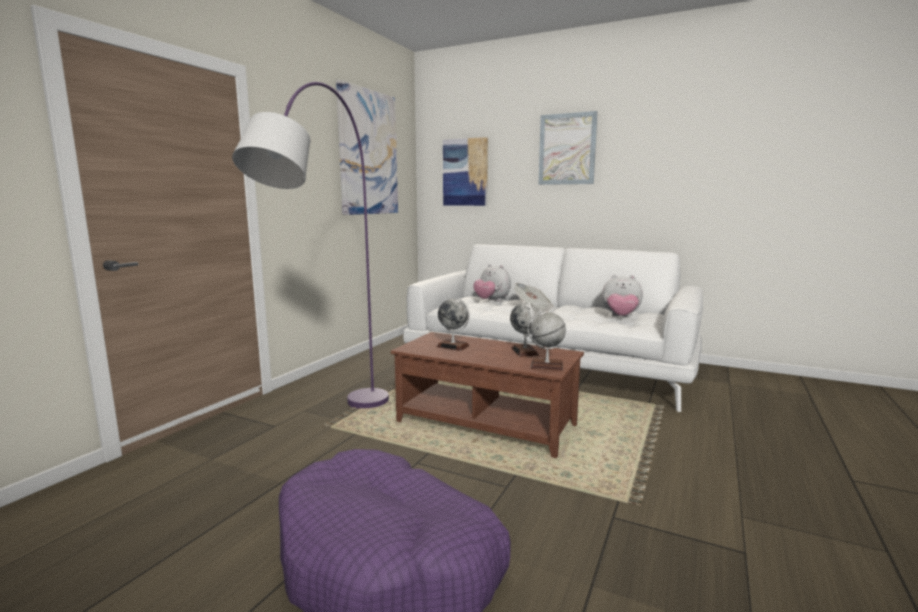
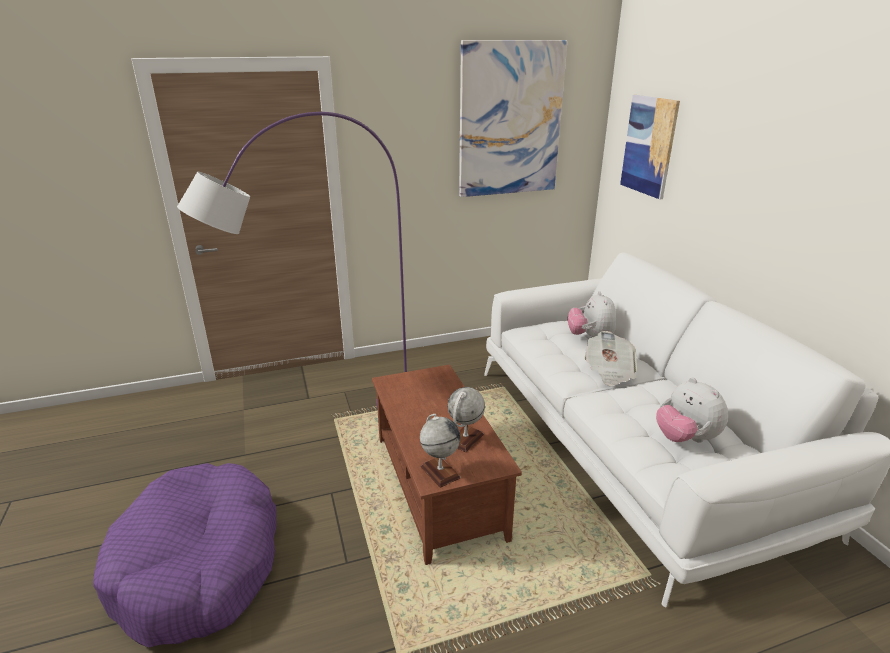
camera: 45 degrees right, 15 degrees up
globe [436,298,470,351] -> none
picture [538,111,598,185] -> none

